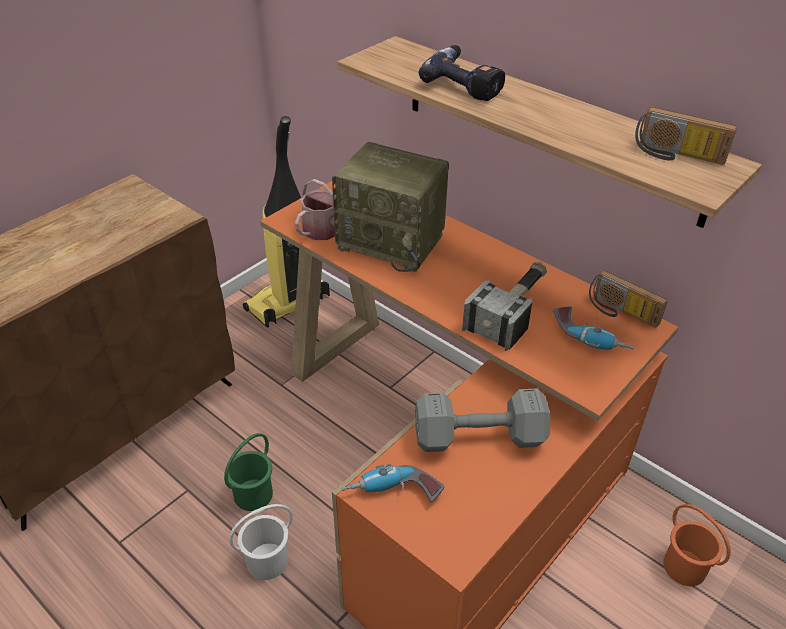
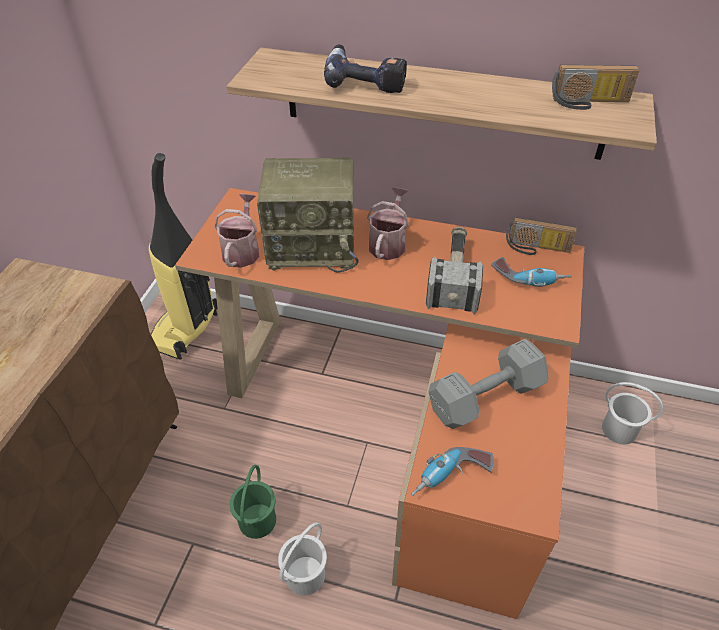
camera: 25 degrees left, 5 degrees up
orange bucket [663,504,731,586] -> white bucket [602,382,663,444]
none -> watering can [367,187,409,260]

